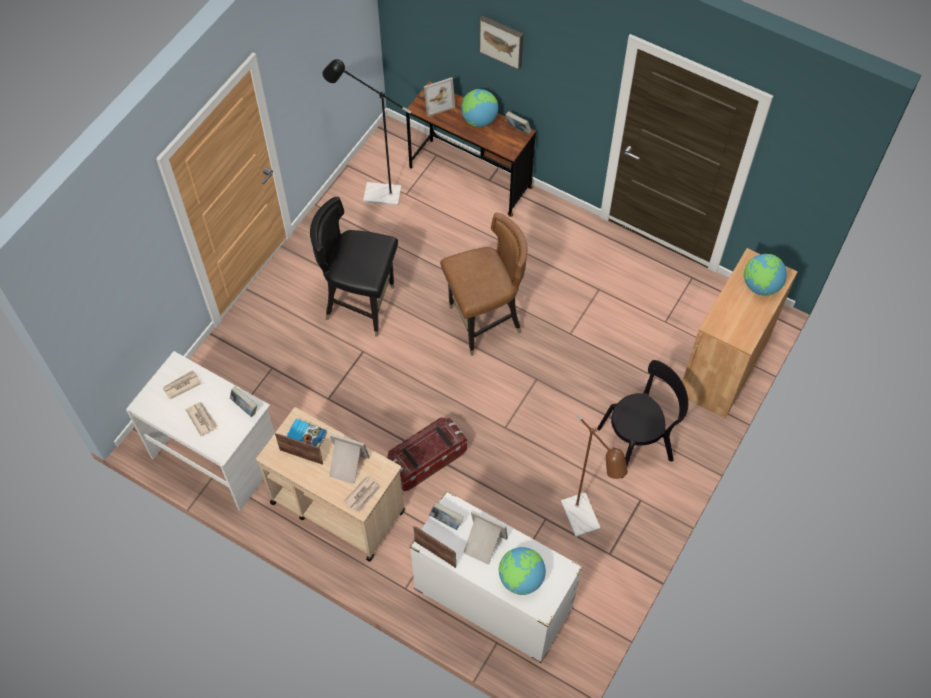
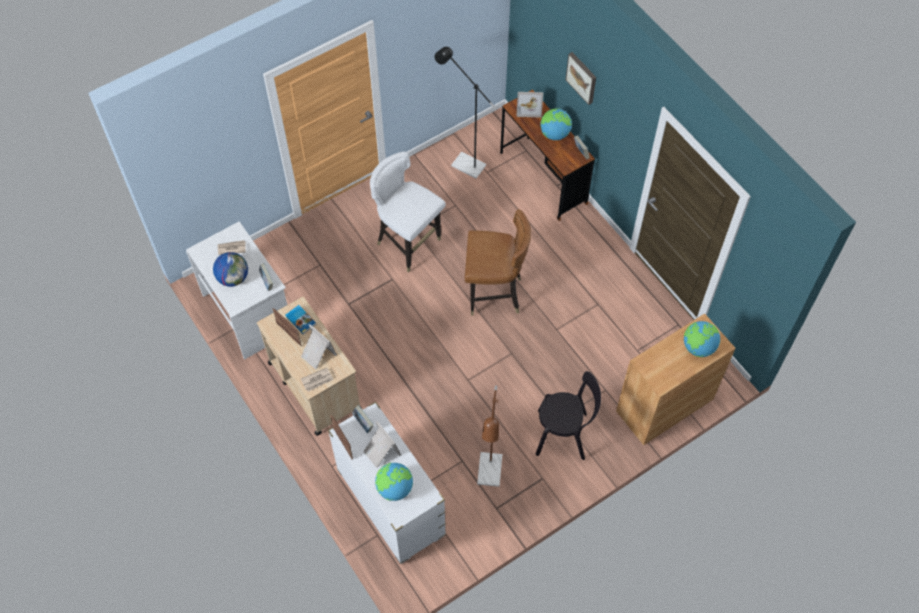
camera: 25 degrees right, 0 degrees up
newspaper [186,402,218,437] -> globe [213,252,248,287]
black chair [310,197,398,337] -> white chair [370,152,446,273]
storage box [387,417,467,491] -> none

